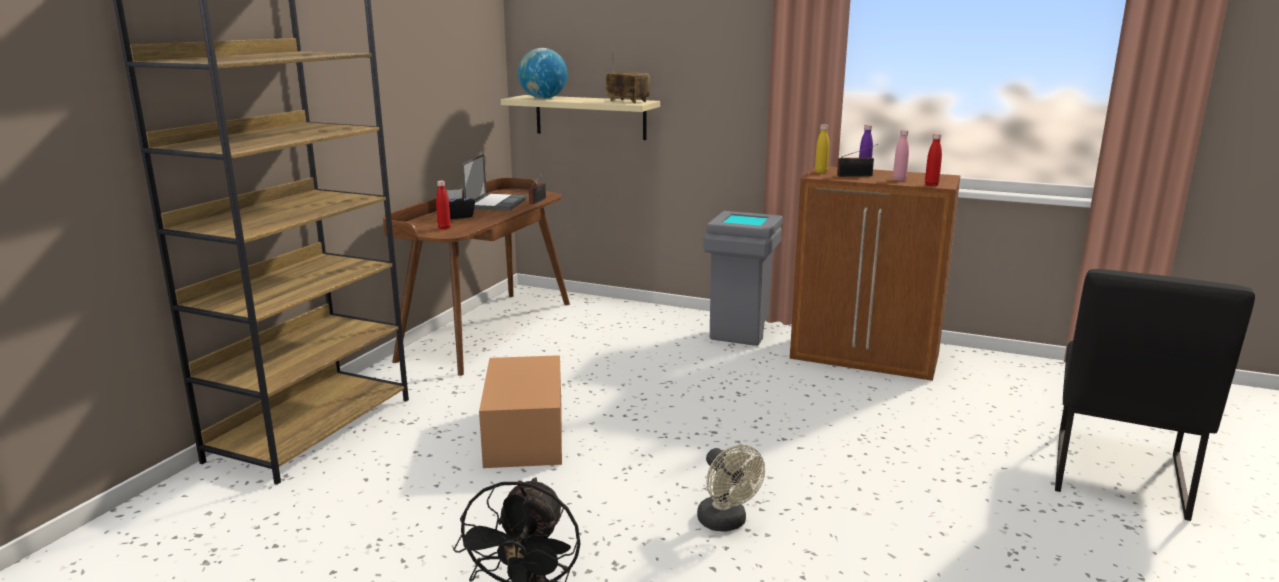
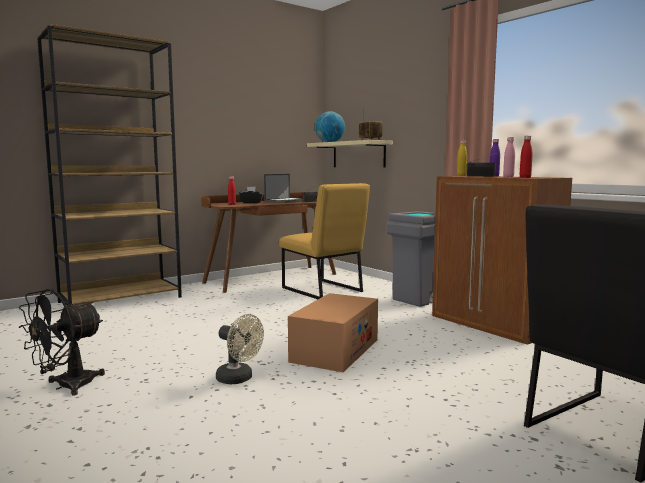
camera: 30 degrees right, 10 degrees down
cardboard box [479,355,562,468] -> cardboard box moved to [288,293,378,372]
beige fan [697,445,765,532] -> beige fan turned 60 degrees counterclockwise [216,314,264,384]
none -> yellow chair [279,183,370,299]

